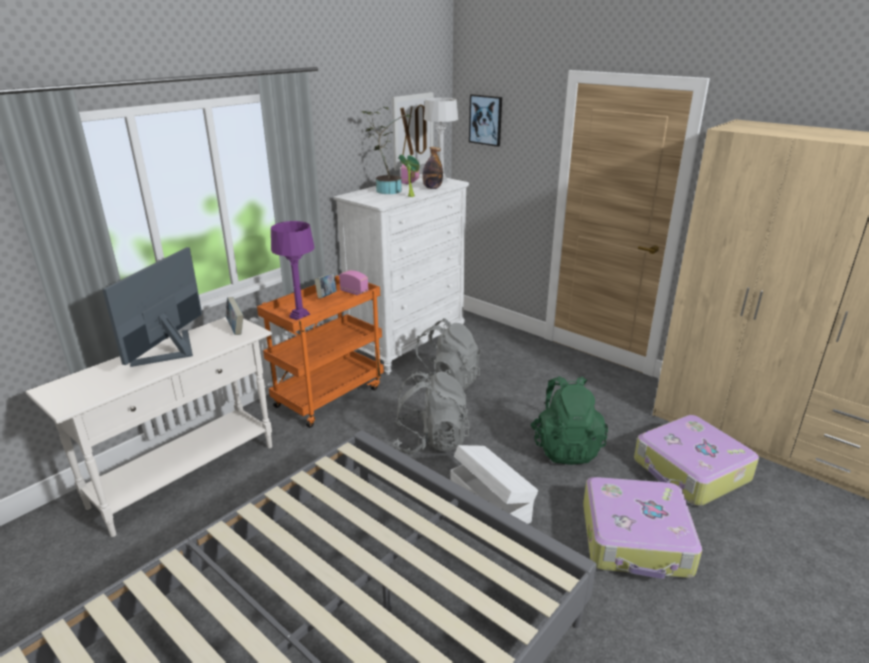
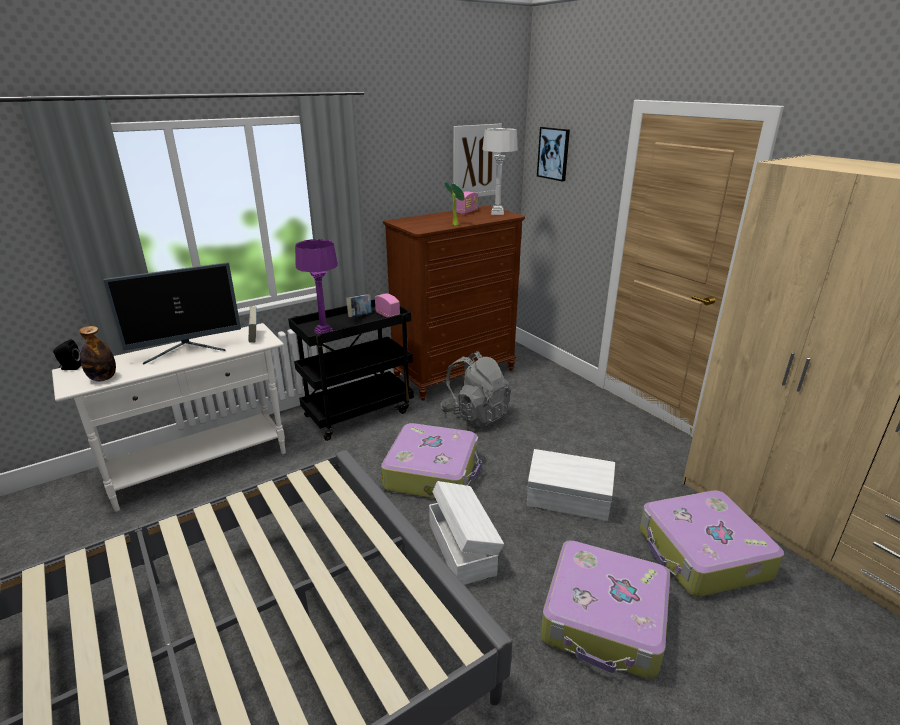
camera: 15 degrees right, 0 degrees up
monitor [103,247,202,367] -> monitor turned 150 degrees counterclockwise [103,262,241,365]
orange cart [257,275,384,428] -> black cart [288,299,414,441]
white dresser [334,174,469,375] -> brown dresser [383,206,525,401]
potted plant [362,107,411,194] -> none
grey backpack [393,371,470,454] -> suitcase [381,423,482,499]
bottle [422,147,443,189] -> bottle moved to [79,326,116,381]
green backpack [530,376,608,465] -> white storage box [527,449,615,521]
none -> black speaker [53,339,81,370]

